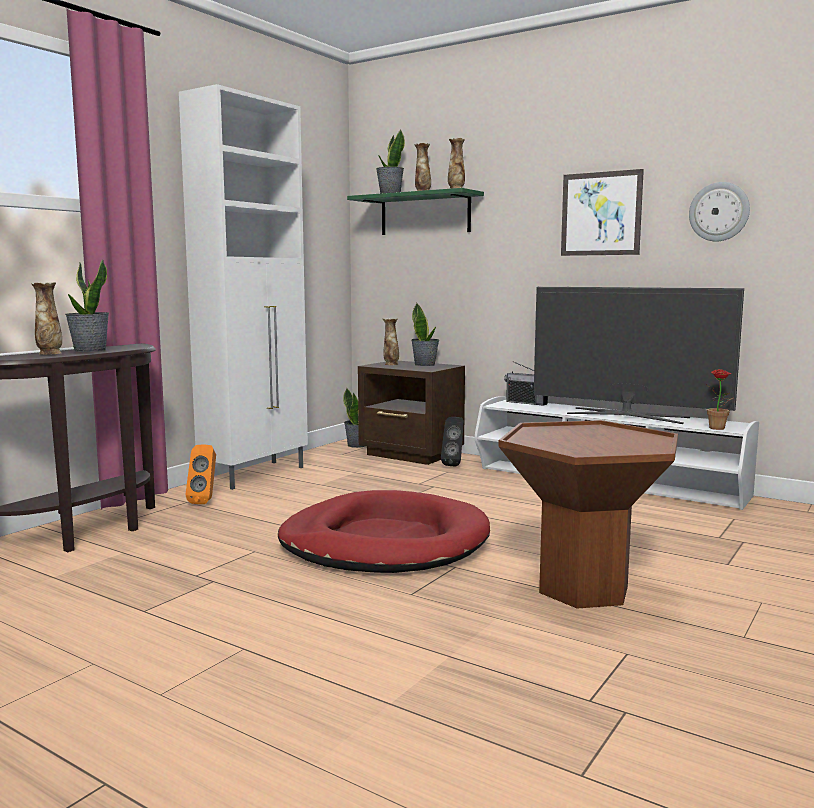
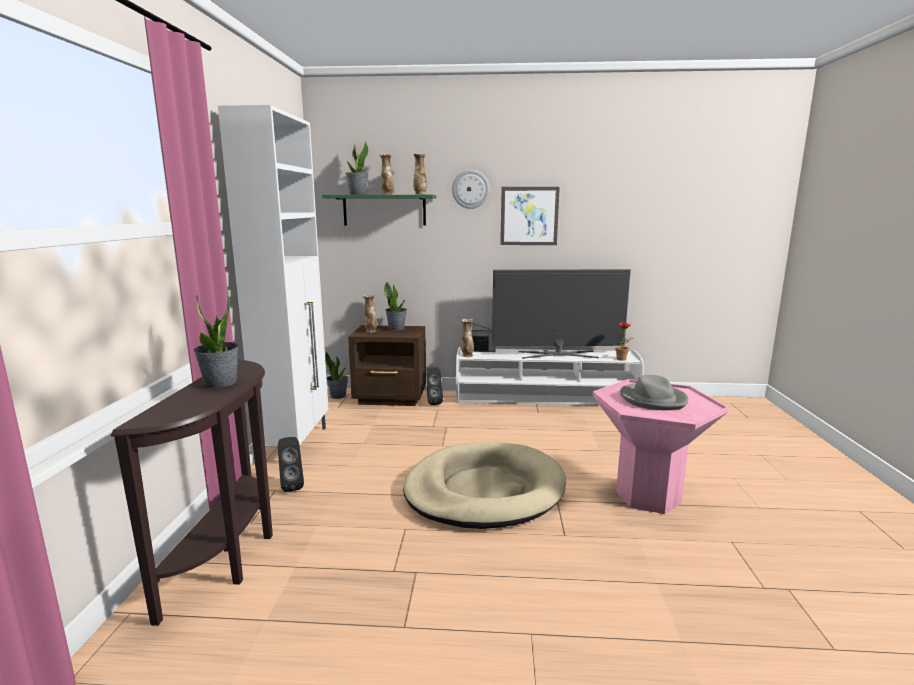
camera: 30 degrees left, 5 degrees up
vase [31,282,62,355] -> vase moved to [461,319,474,357]
orange speaker [186,445,216,504] -> black speaker [278,437,304,492]
red dog bed [278,490,490,573] -> beige dog bed [403,442,566,529]
brown side table [498,420,678,609] -> pink side table [593,379,729,514]
wall clock [689,182,750,242] -> wall clock moved to [452,170,490,209]
none -> grey hat [620,375,688,410]

